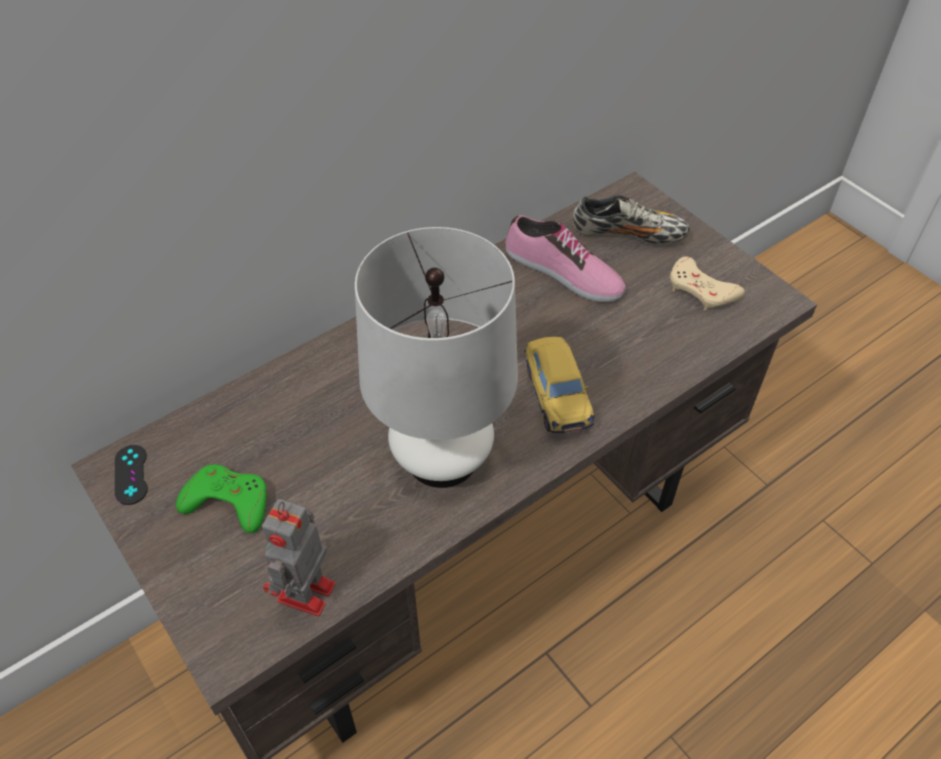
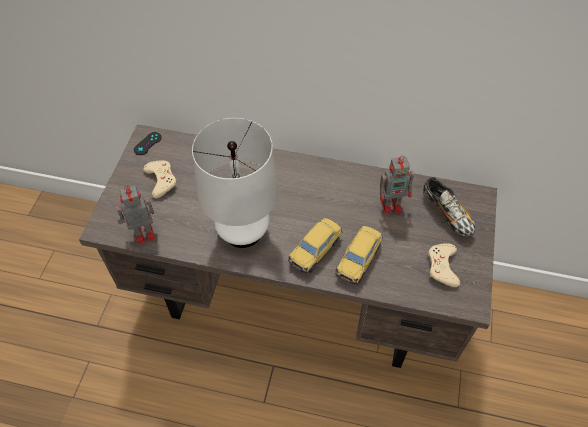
camera: 50 degrees right, 5 degrees up
green game controller [176,464,267,533] -> beige game controller [143,160,177,198]
shoe [505,215,626,302] -> toy robot [380,155,414,215]
none -> toy car [335,225,383,284]

